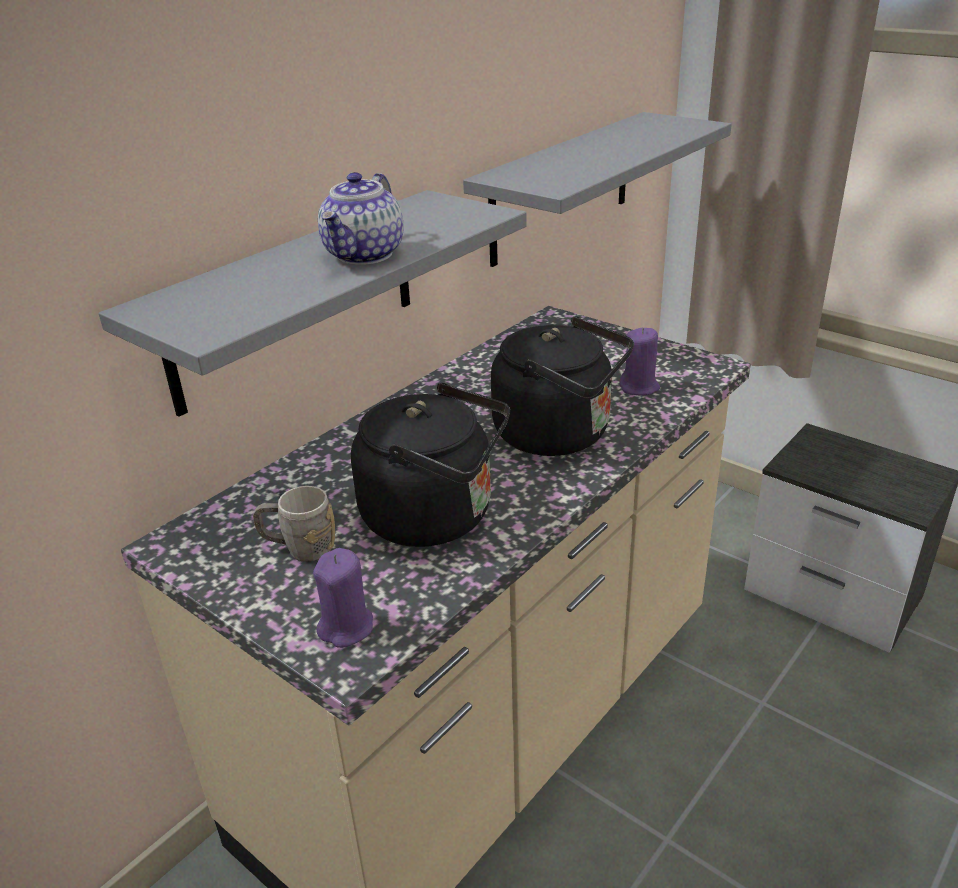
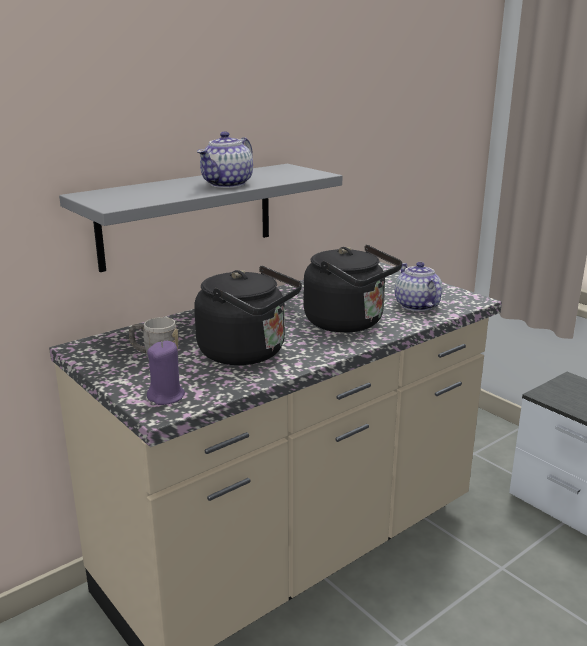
camera: 10 degrees right, 10 degrees down
grey shelf [463,112,732,267] -> none
purple candle [620,328,660,396] -> teapot [395,262,442,311]

